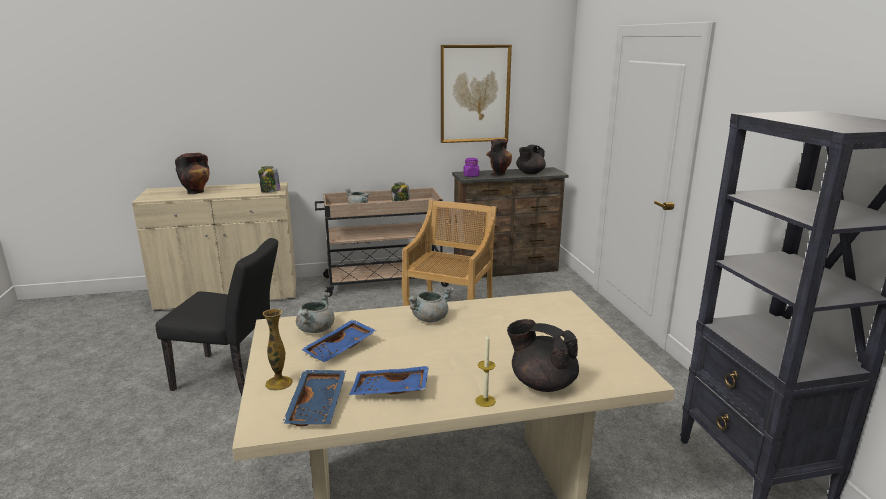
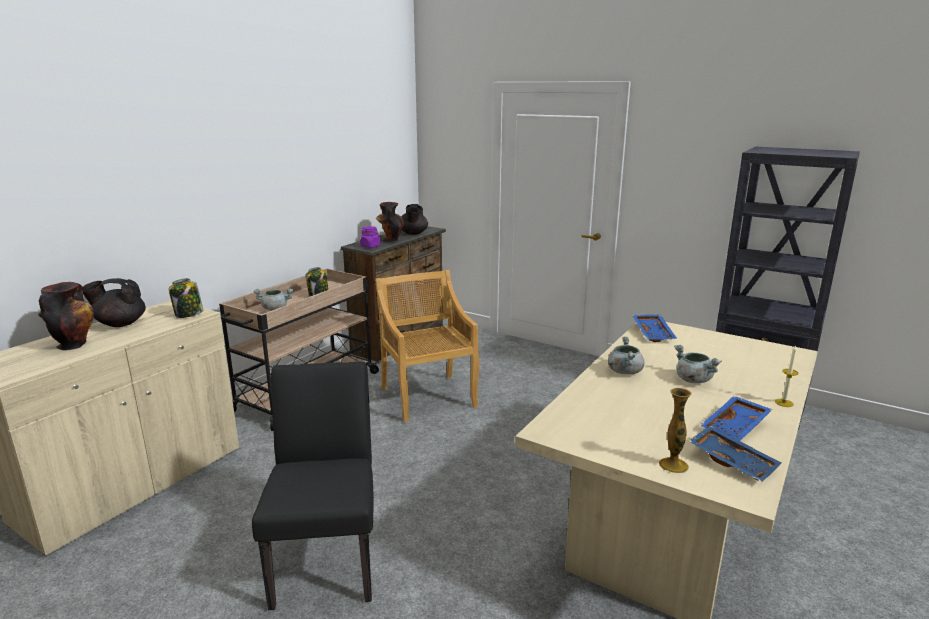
camera: 45 degrees left, 0 degrees up
black chair [155,238,278,396] -> black chair turned 60 degrees counterclockwise [252,362,374,610]
grey cooking pot [296,292,335,333] -> grey cooking pot moved to [674,345,722,383]
blue tray [301,319,376,362] -> blue tray moved to [632,314,677,342]
picture [441,45,512,143] -> none
black teapot [507,319,579,392] -> black teapot moved to [83,278,146,327]

